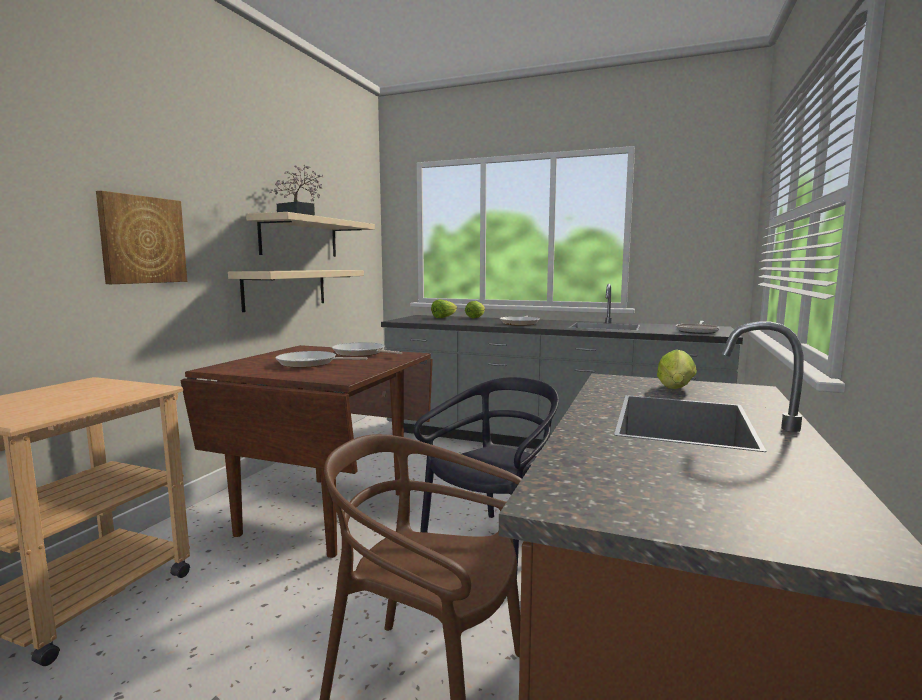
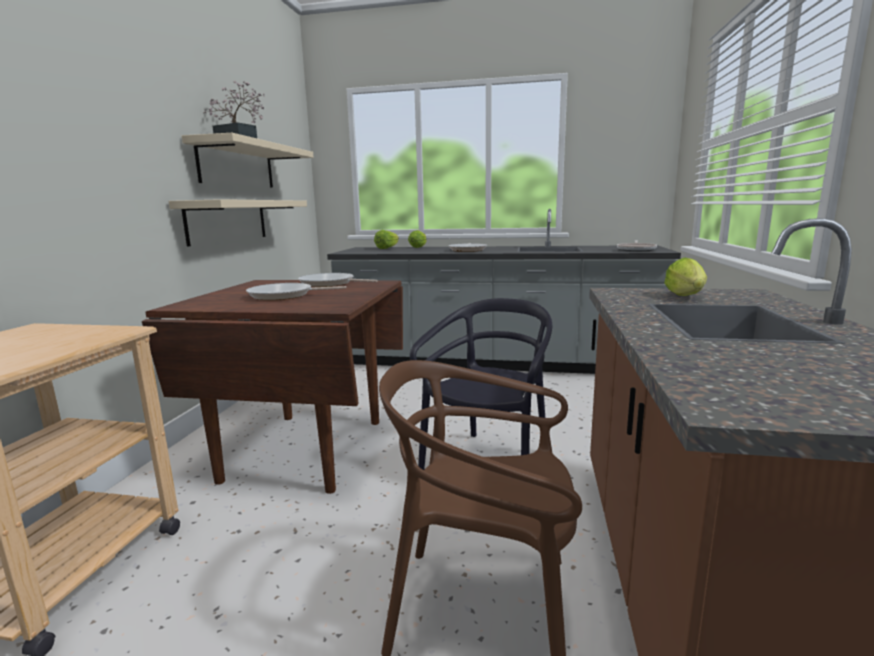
camera: 10 degrees left, 5 degrees up
picture [96,191,187,284] -> none

